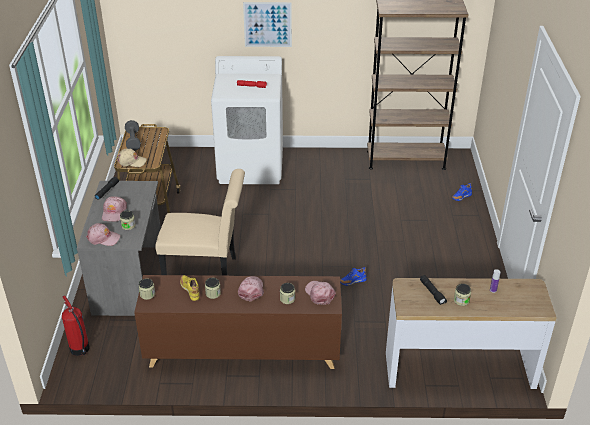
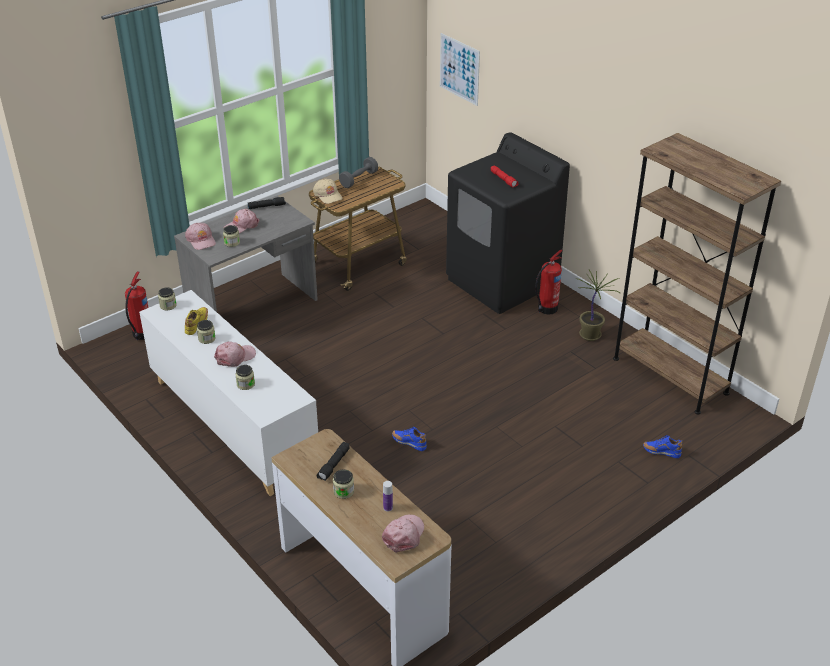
camera: 50 degrees right, 0 degrees up
brown cabinet [134,275,342,369] -> white cabinet [139,290,318,496]
beige chair [155,169,245,276] -> none
white washing machine [211,56,283,184] -> black washing machine [446,132,570,314]
picture [243,2,292,47] -> picture moved to [440,33,480,106]
pink cap [305,281,336,305] -> pink cap moved to [382,514,424,553]
none -> fire extinguisher [535,250,563,315]
none -> potted plant [576,270,620,341]

